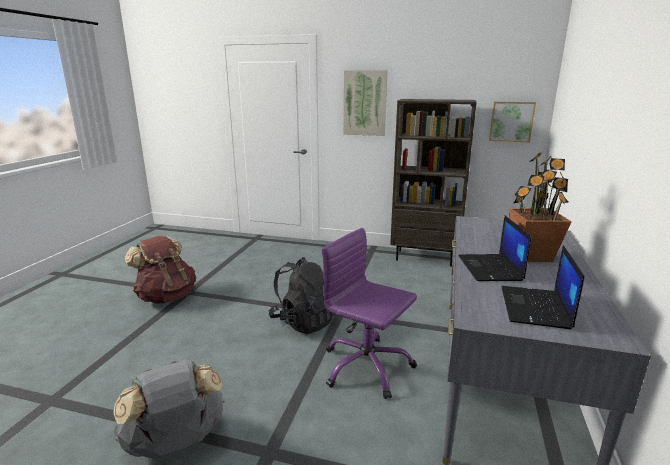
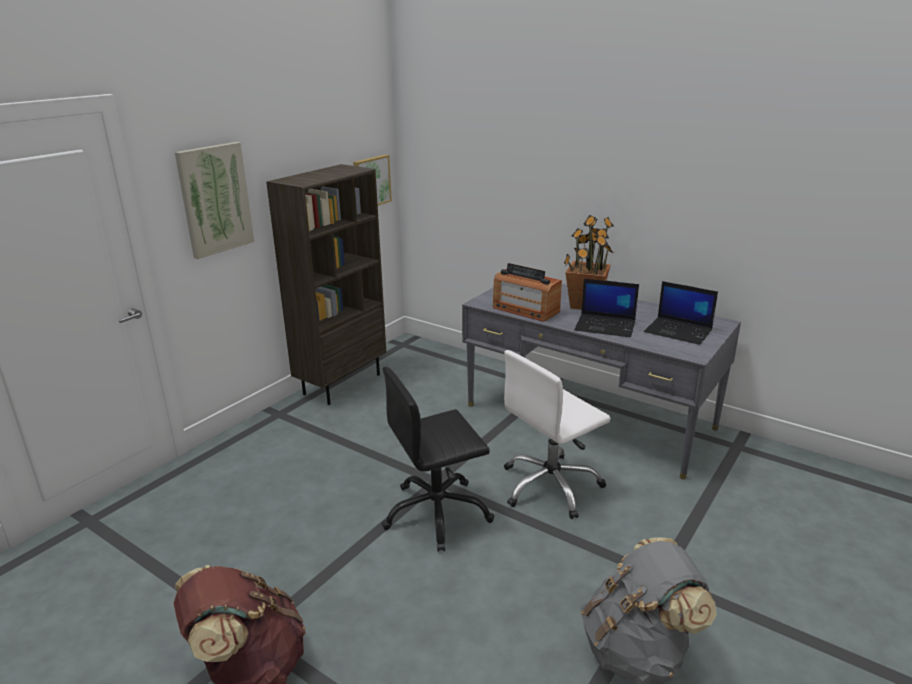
camera: 70 degrees left, 5 degrees up
black backpack [269,257,334,334] -> black office chair [382,367,494,552]
purple office chair [322,228,417,399] -> white office chair [504,350,611,519]
none -> radio [493,263,562,322]

